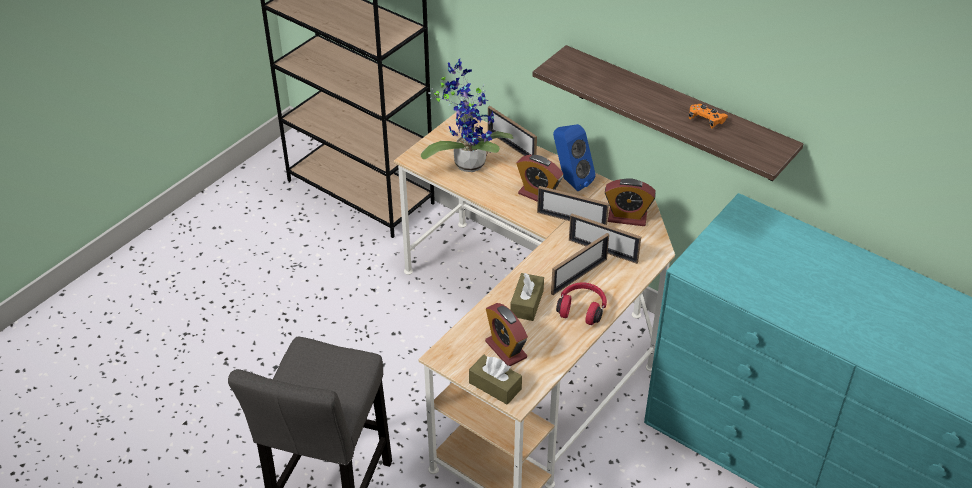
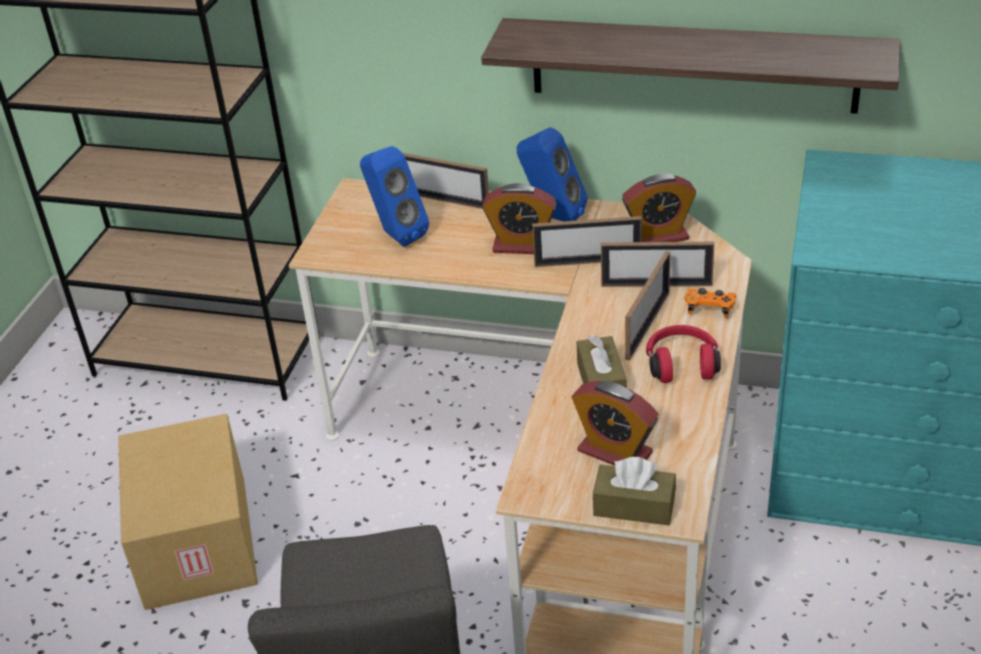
camera: 20 degrees left, 5 degrees down
potted plant [421,58,514,172] -> blue speaker [360,146,429,247]
orange game controller [689,104,728,129] -> orange game controller moved to [685,288,736,318]
none -> cardboard box [118,414,258,610]

